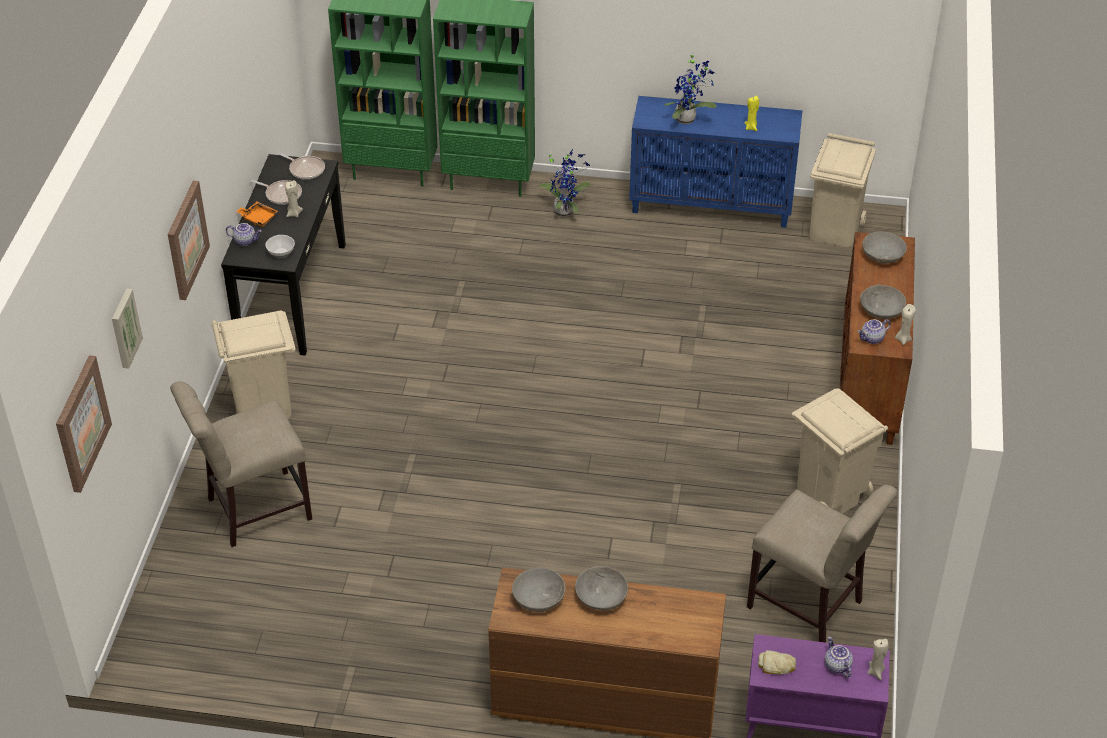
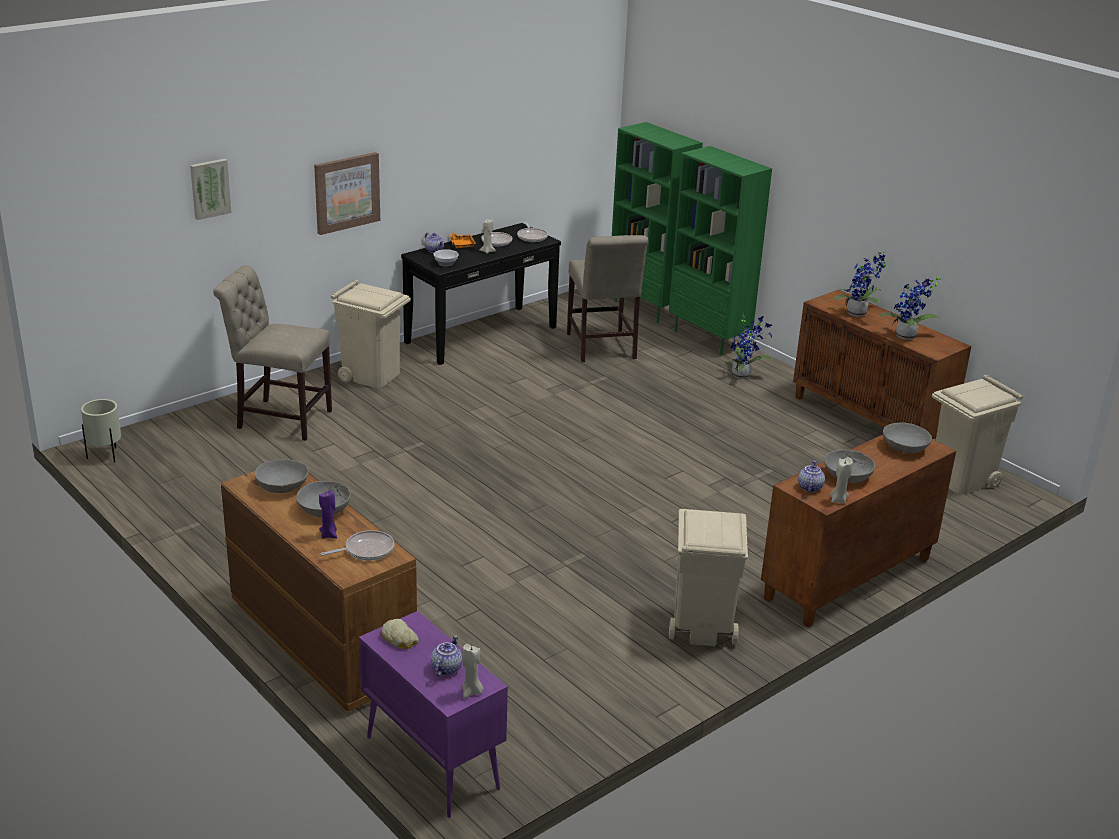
camera: 40 degrees right, 15 degrees down
picture [56,355,112,493] -> none
blue cabinet [629,96,802,228] -> brown cabinet [793,290,971,439]
yellow candle [744,96,759,131] -> potted plant [880,277,944,340]
beige chair [747,485,897,643] -> beige chair moved to [567,235,649,362]
teapot [857,319,891,344] -> teapot turned 90 degrees clockwise [798,461,825,492]
none -> beige planter [81,399,121,463]
none -> purple candle [319,490,337,539]
none -> frying pan [321,530,394,561]

